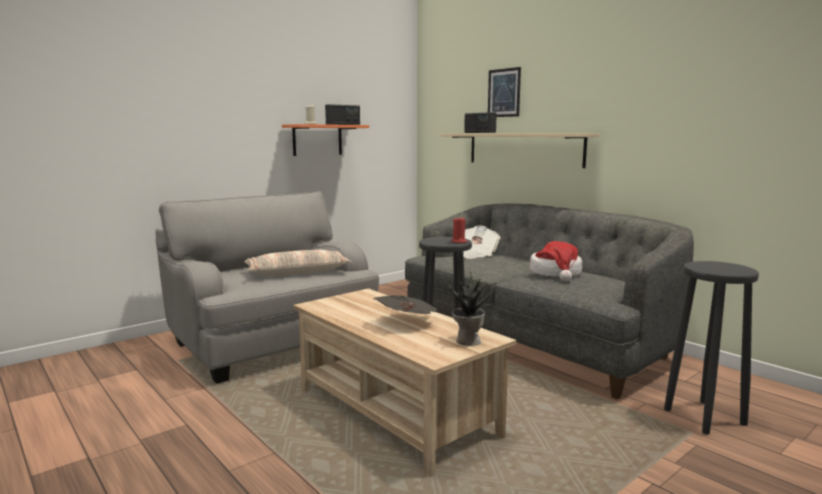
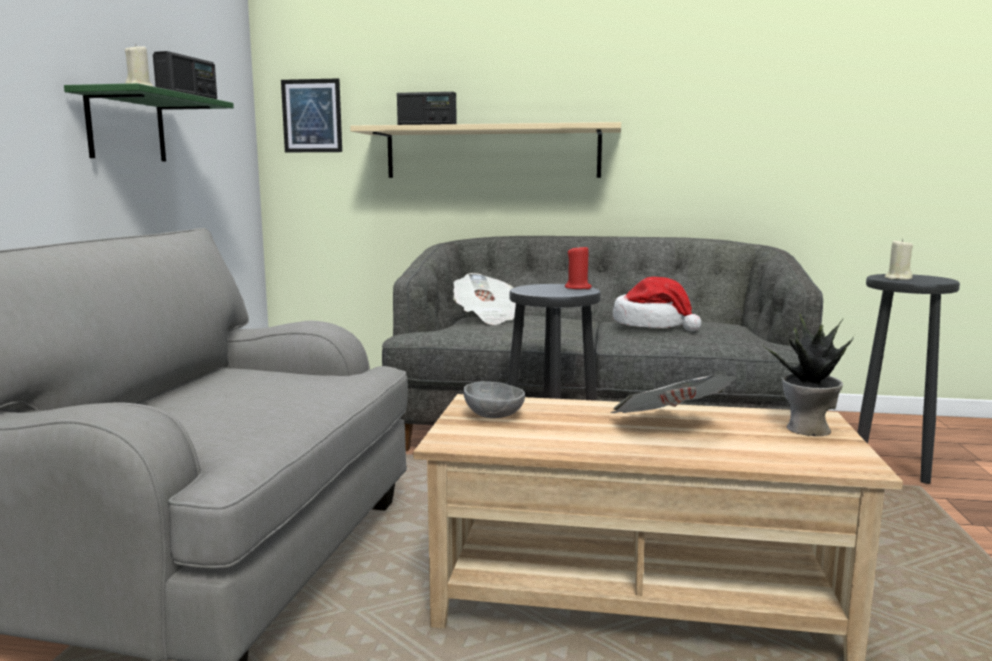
camera: 40 degrees left, 0 degrees up
pillow [245,250,352,276] -> none
orange shelf [282,124,369,156] -> green shelf [64,83,234,161]
picture [488,67,521,117] -> picture moved to [281,78,342,152]
none -> grey bowl [464,381,525,418]
none -> beige candle [884,239,913,280]

